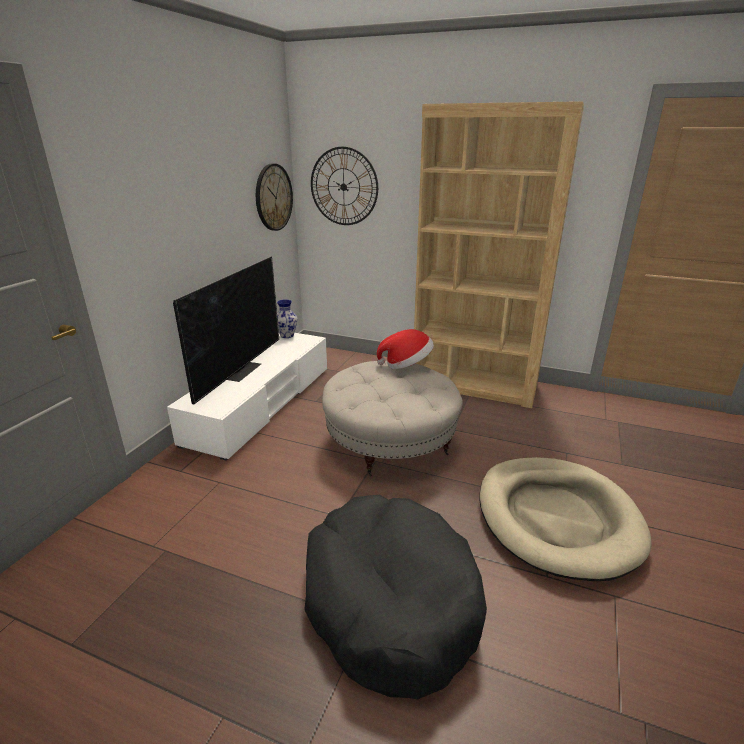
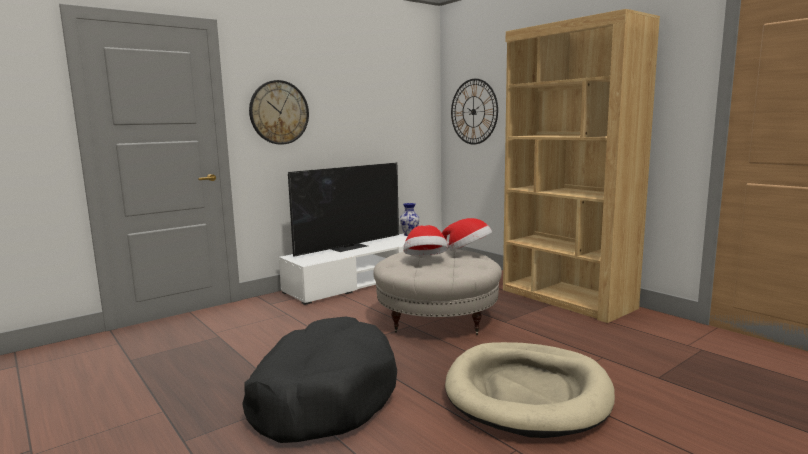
camera: 30 degrees right, 15 degrees down
wall clock [256,164,293,231] -> wall clock moved to [249,80,309,145]
none -> hat [403,225,448,256]

